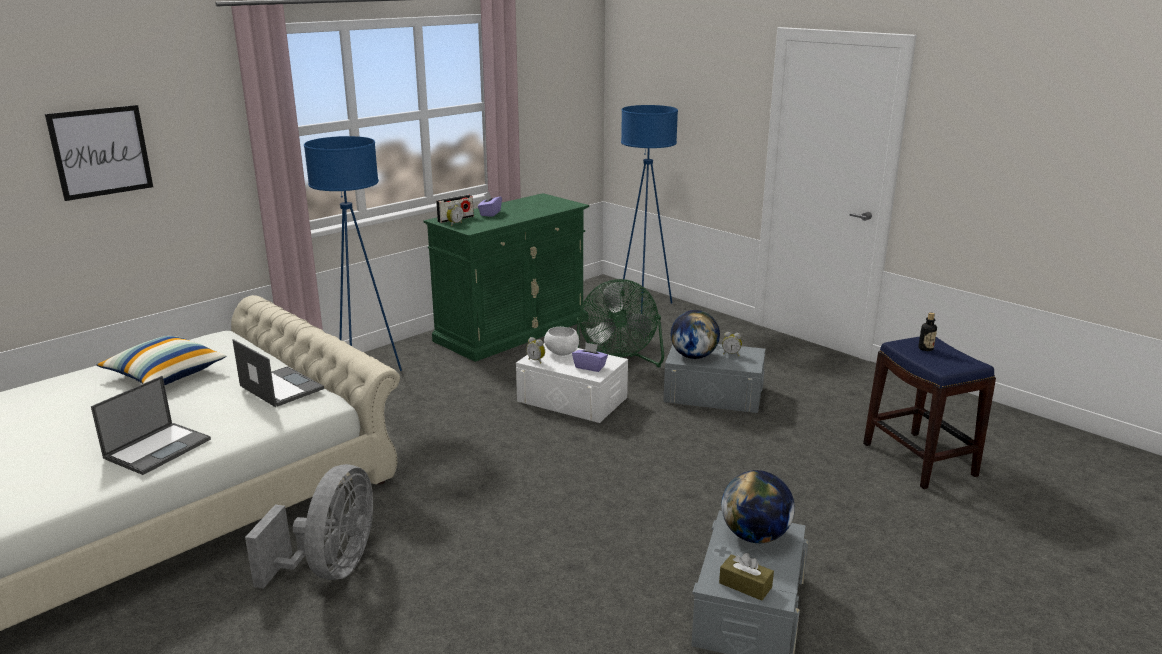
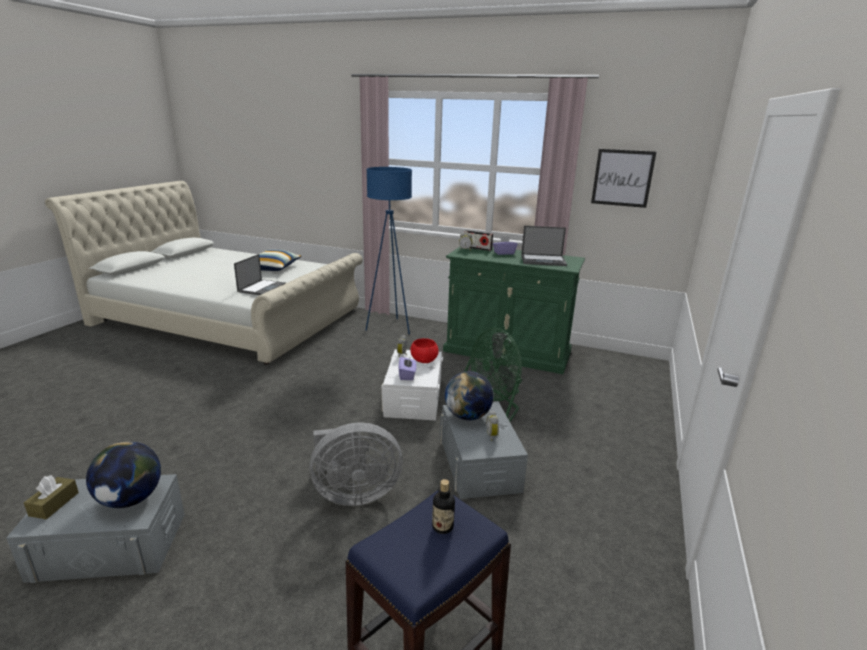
camera: 65 degrees right, 0 degrees up
picture [45,105,153,201] -> picture moved to [591,149,656,208]
laptop [91,376,211,475] -> laptop moved to [521,226,567,266]
grey fan [245,464,373,588] -> grey fan moved to [310,422,403,506]
white bowl [544,327,579,356] -> red bowl [410,338,439,363]
blue floor lamp [621,105,678,314] -> none

